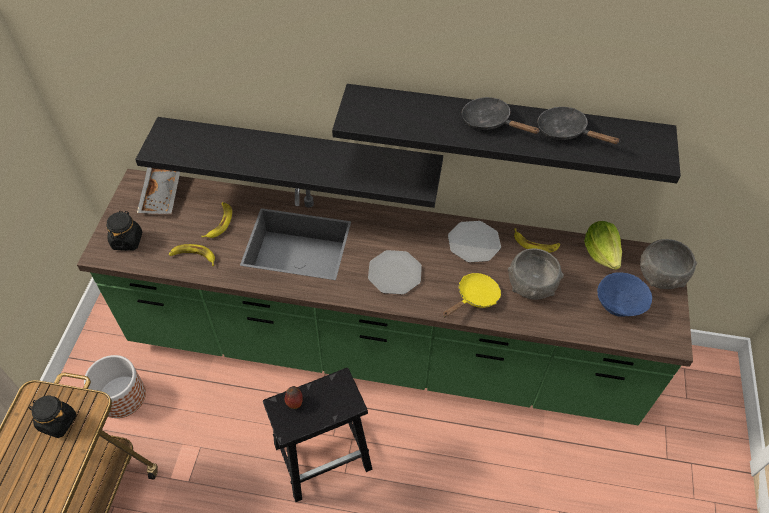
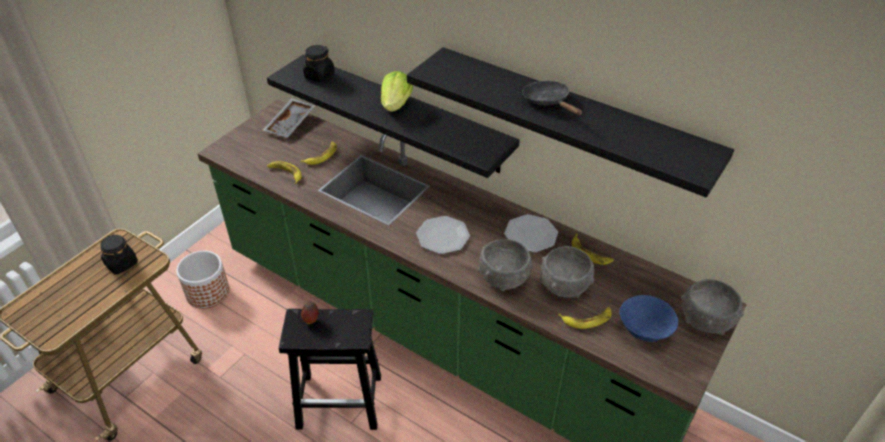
camera: 25 degrees right, 10 degrees down
black jar [107,211,142,251] -> black jar moved to [303,45,335,82]
yellow frying pan [442,273,501,317] -> grey bowl [478,239,532,291]
black frying pan [538,107,620,144] -> none
lettuce [584,221,622,270] -> lettuce moved to [381,71,413,111]
none -> banana [558,307,611,329]

